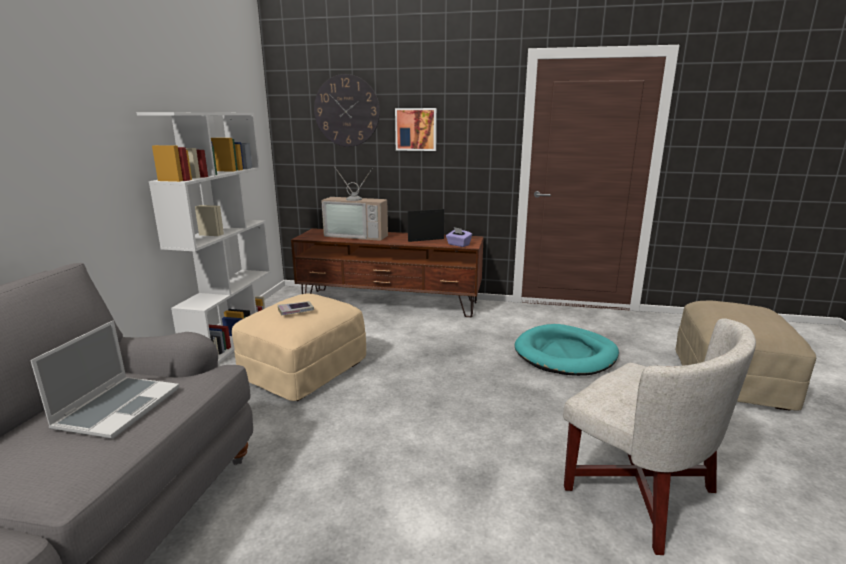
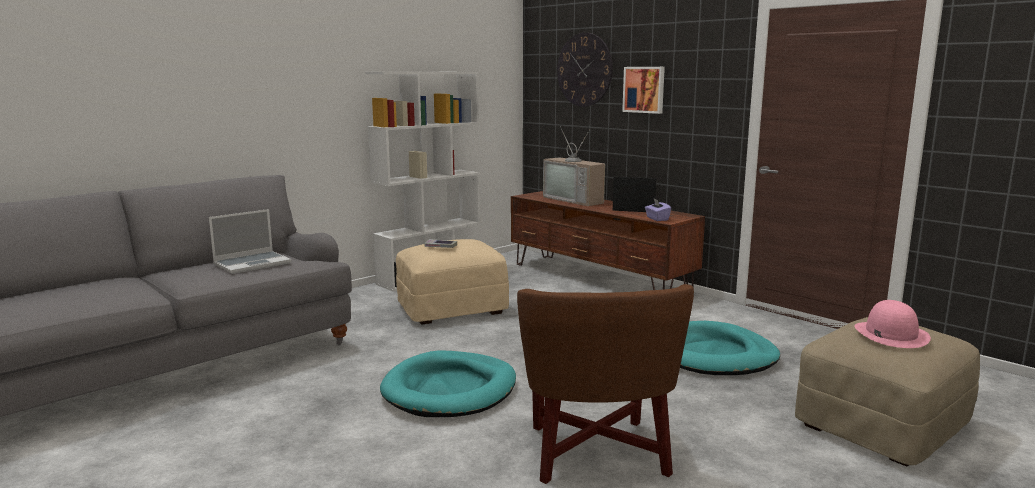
camera: 35 degrees right, 5 degrees down
white armchair [563,318,756,555] -> brown armchair [517,284,694,484]
none -> turquoise dog bed [380,350,516,417]
none -> pink hat [854,300,931,348]

